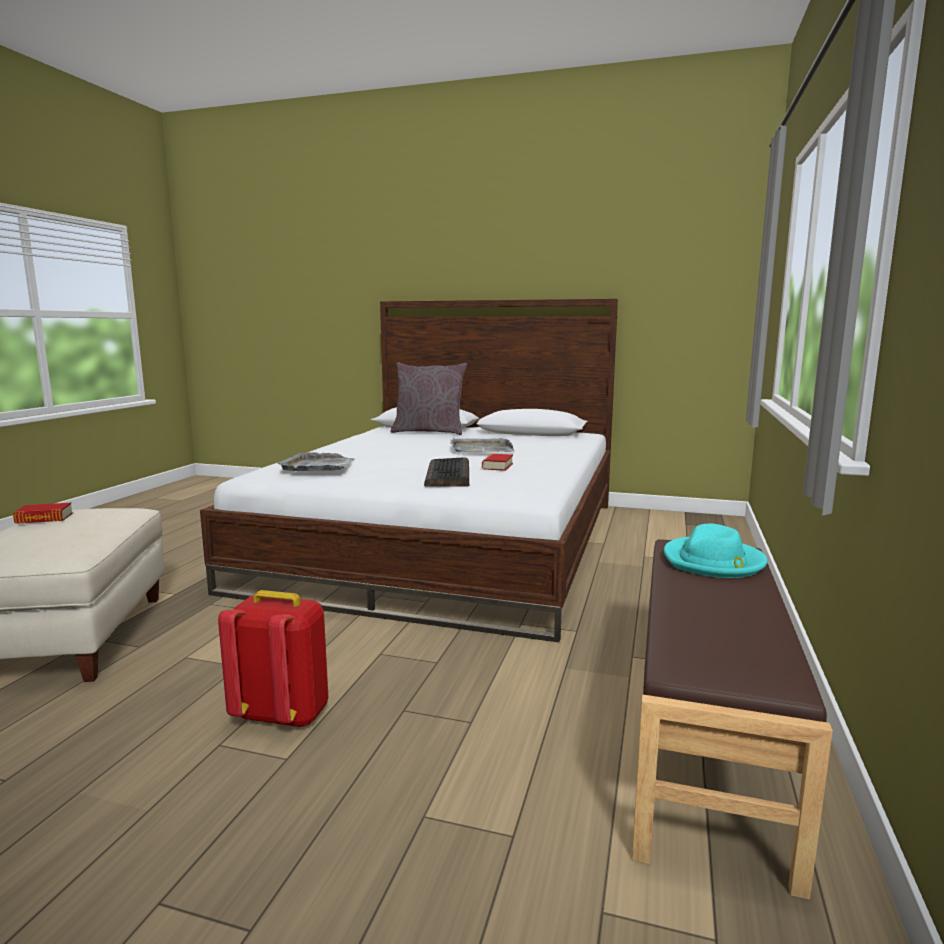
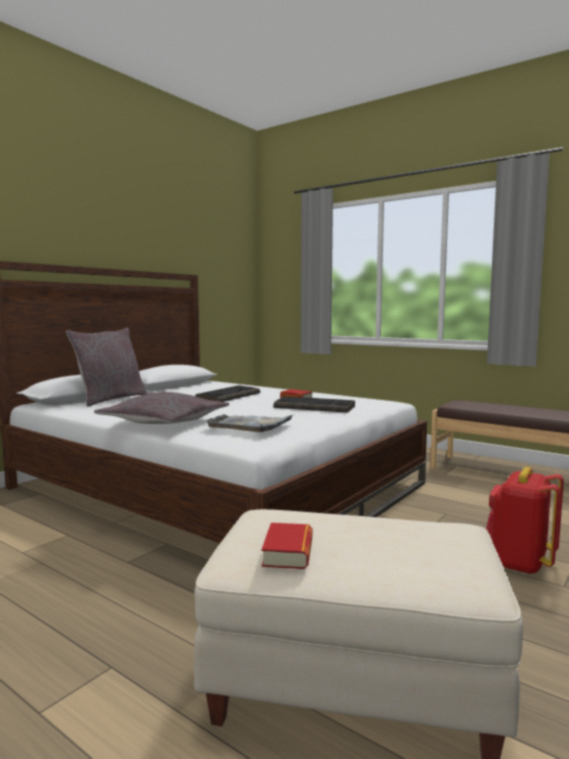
camera: 70 degrees left, 5 degrees down
grey tray [451,438,514,452] -> keyboard [195,385,260,402]
turquoise hat [664,524,767,578] -> none
none -> grey pillow [94,392,229,424]

